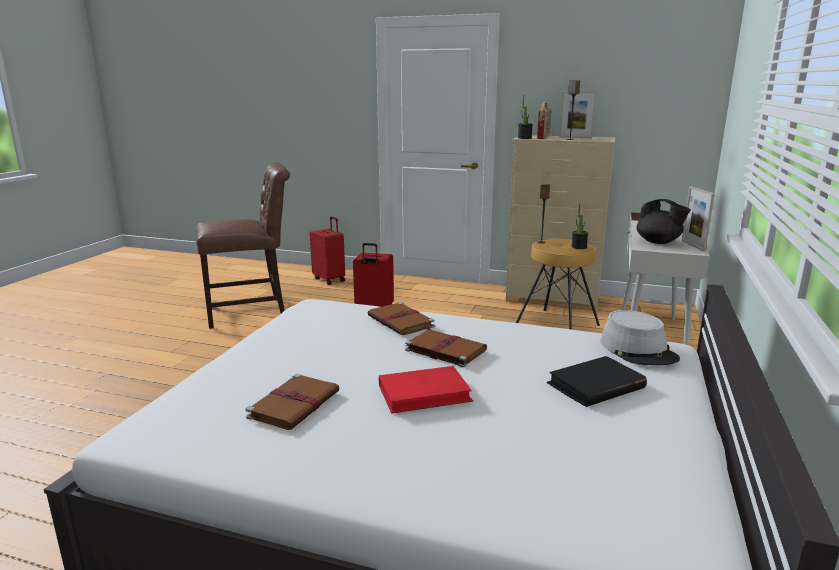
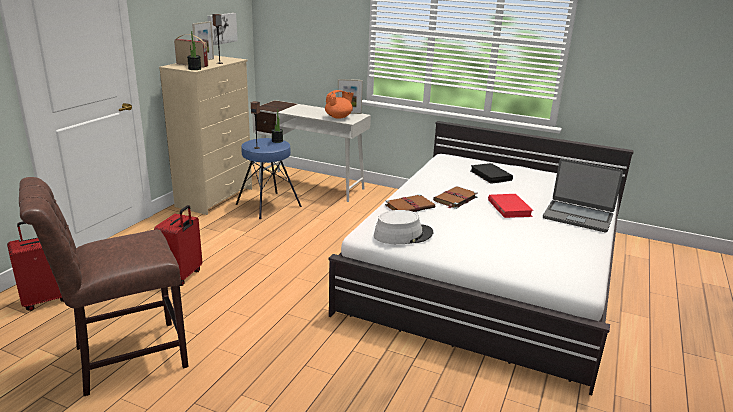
camera: 85 degrees left, 5 degrees up
brown chair [196,162,290,329] -> brown chair turned 105 degrees counterclockwise [19,177,189,396]
brown book [246,374,340,430] -> none
brown stool [516,238,600,330] -> blue stool [236,138,302,219]
grey hat [600,310,680,365] -> grey hat moved to [374,210,433,244]
black teapot [636,199,691,244] -> orange teapot [325,90,354,119]
none -> picture [207,13,238,46]
none -> laptop [543,159,623,232]

